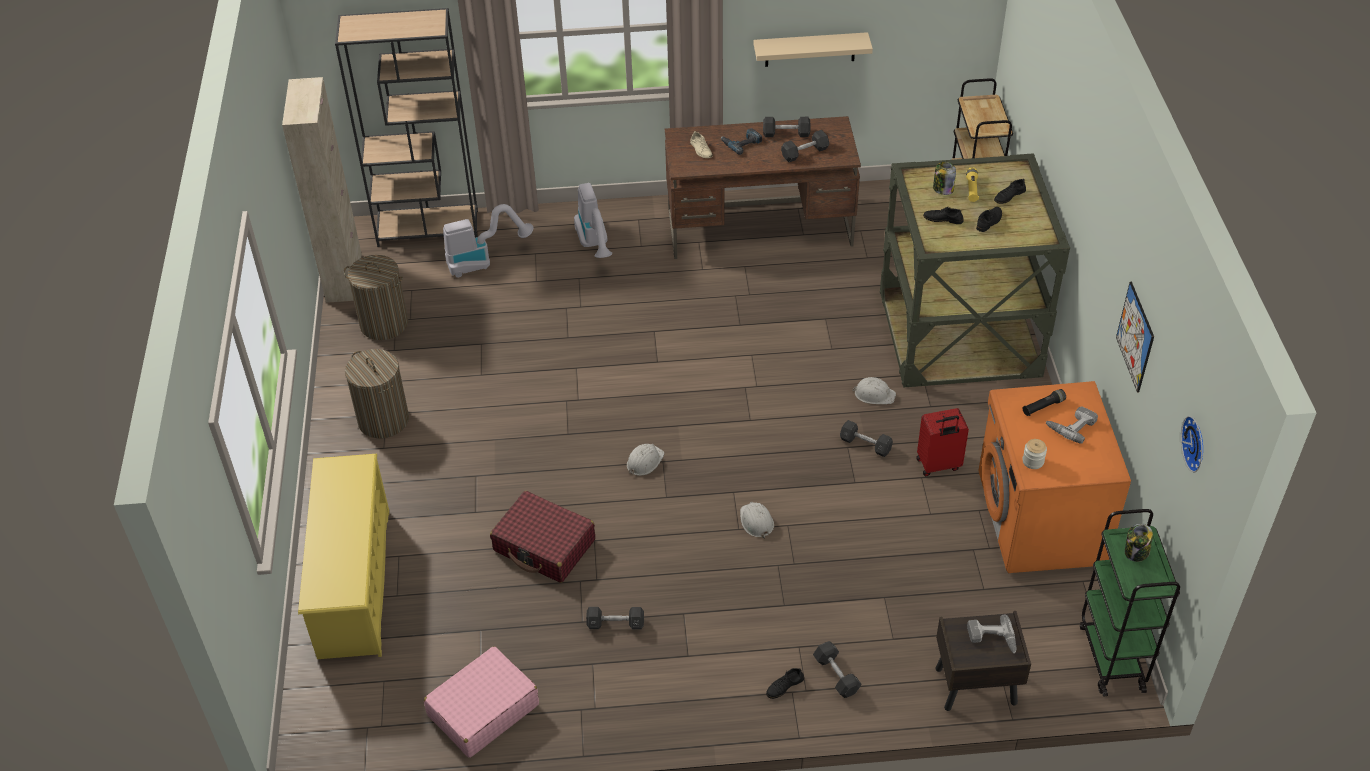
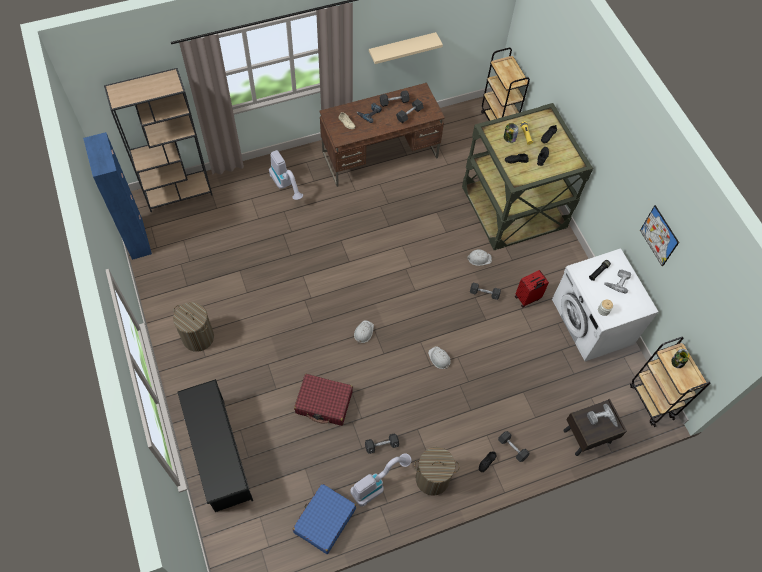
camera: 20 degrees left, 15 degrees up
beige cabinet [282,77,362,303] -> blue cabinet [83,132,152,260]
yellow shoe rack [298,454,389,659] -> black shoe rack [177,379,253,512]
laundry basket [344,255,408,340] -> laundry basket moved to [414,447,459,496]
pink suitcase [424,646,539,758] -> blue suitcase [293,484,356,554]
vacuum cleaner [443,204,533,278] -> vacuum cleaner moved to [350,453,411,507]
orange washing machine [978,381,1131,573] -> white washing machine [552,248,658,362]
green cart [1080,509,1180,697] -> brown cart [630,337,710,427]
wall clock [1181,416,1203,472] -> none

